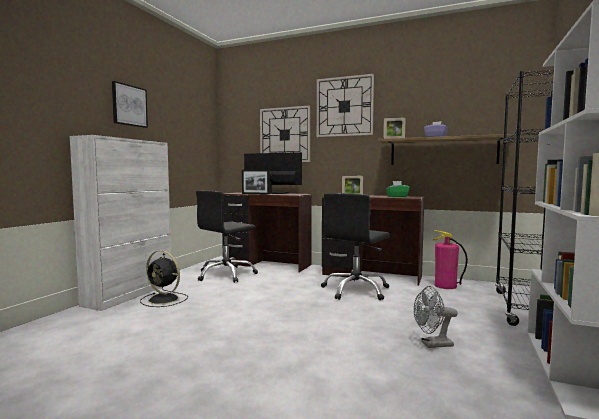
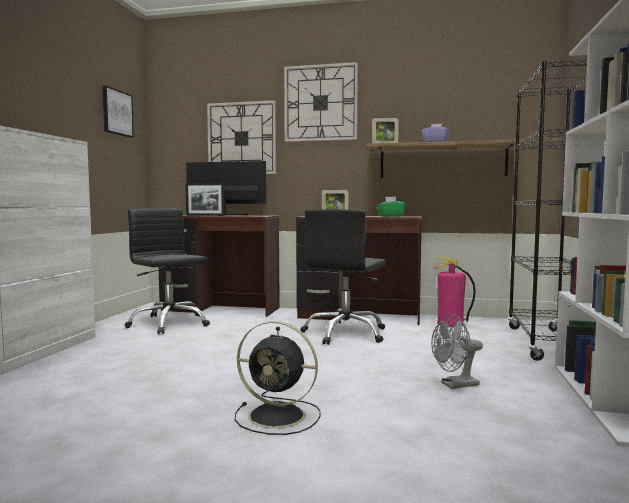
camera: 10 degrees left, 0 degrees up
picture [112,81,148,128] -> picture moved to [102,86,134,138]
black fan [140,250,188,307] -> black fan moved to [234,321,321,435]
black office chair [196,190,258,283] -> black office chair turned 105 degrees clockwise [125,209,210,334]

